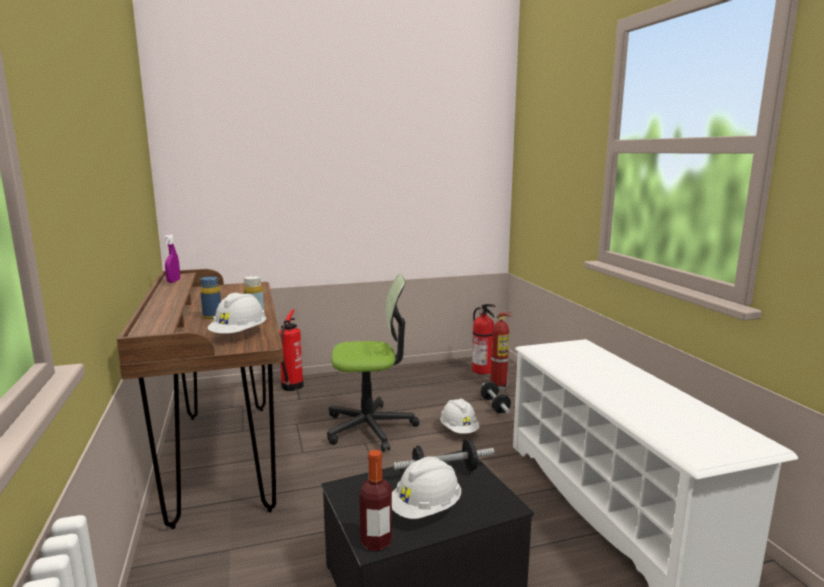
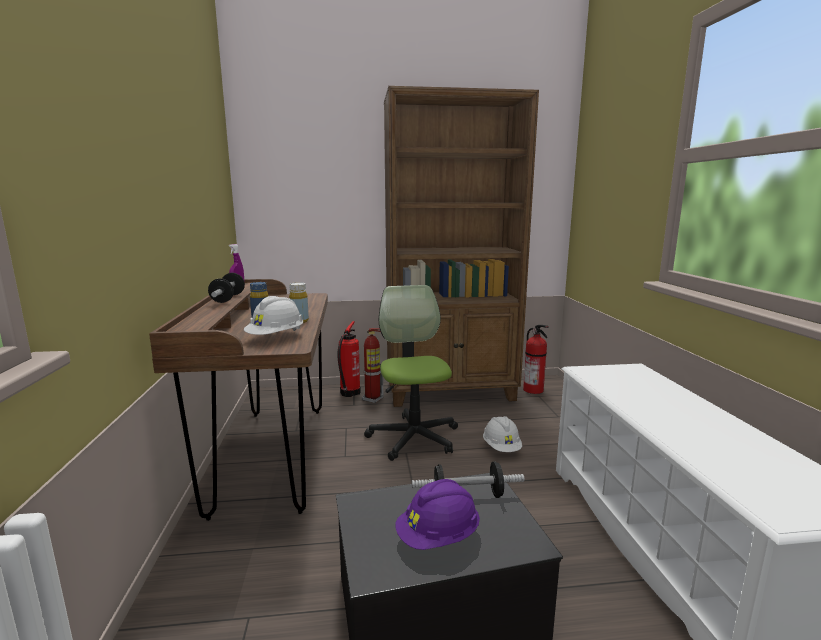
camera: 10 degrees right, 0 degrees up
office chair [327,274,419,452] -> office chair turned 105 degrees counterclockwise [364,285,458,461]
bottle [359,450,392,551] -> none
white hard hat [392,456,461,519] -> purple hard hat [395,479,480,550]
dumbbell [480,382,511,413] -> dumbbell moved to [208,273,245,303]
fire extinguisher [490,312,512,391] -> fire extinguisher moved to [362,328,384,403]
none -> brown bookcase [384,86,539,407]

